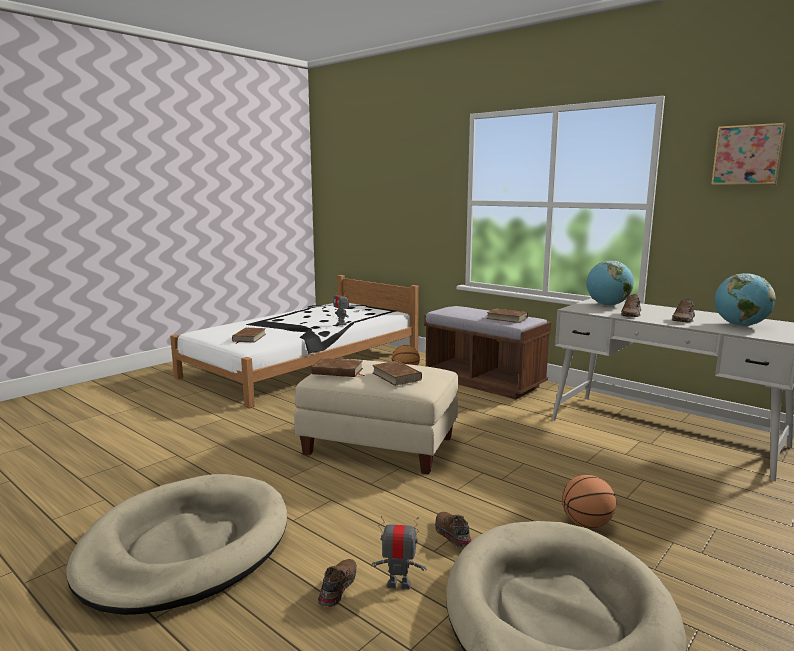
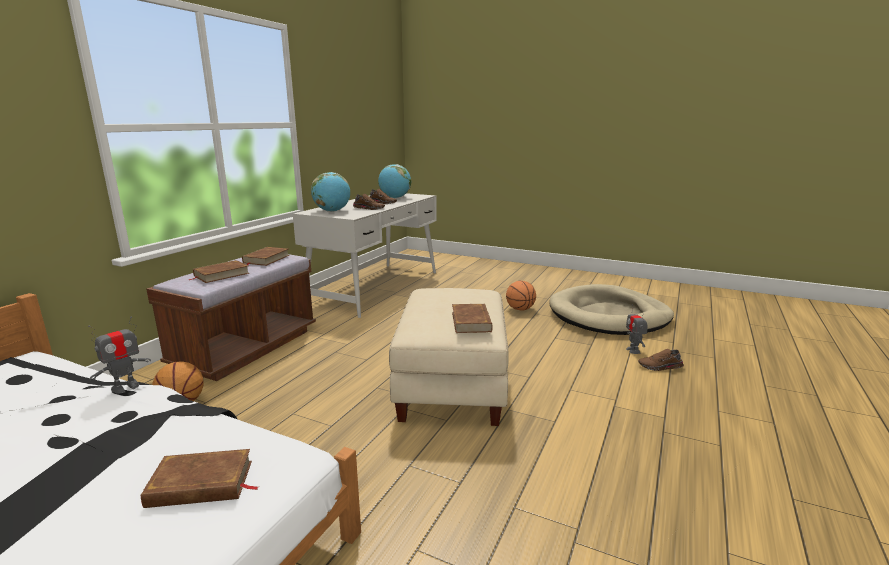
camera: 105 degrees left, 5 degrees up
beige dog bed [66,474,287,615] -> none
brown book [372,361,422,386] -> brown book moved to [189,260,249,283]
brown shoe [435,512,471,548] -> none
picture [711,123,786,185] -> none

